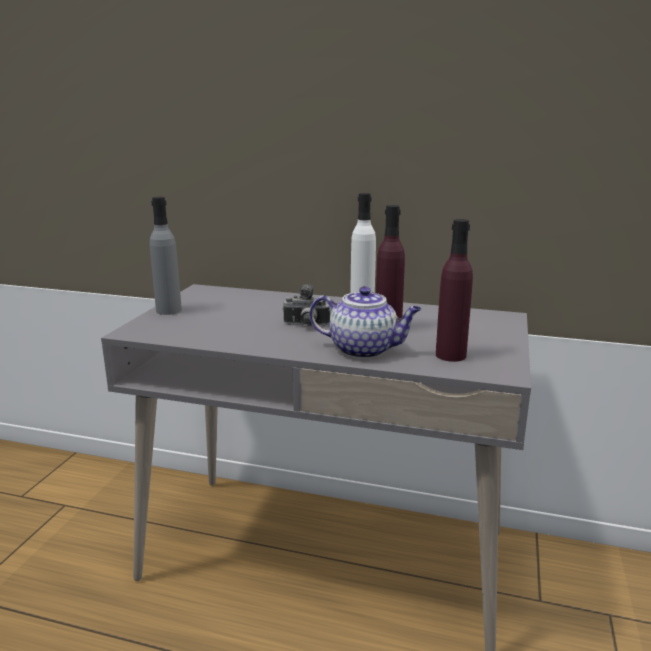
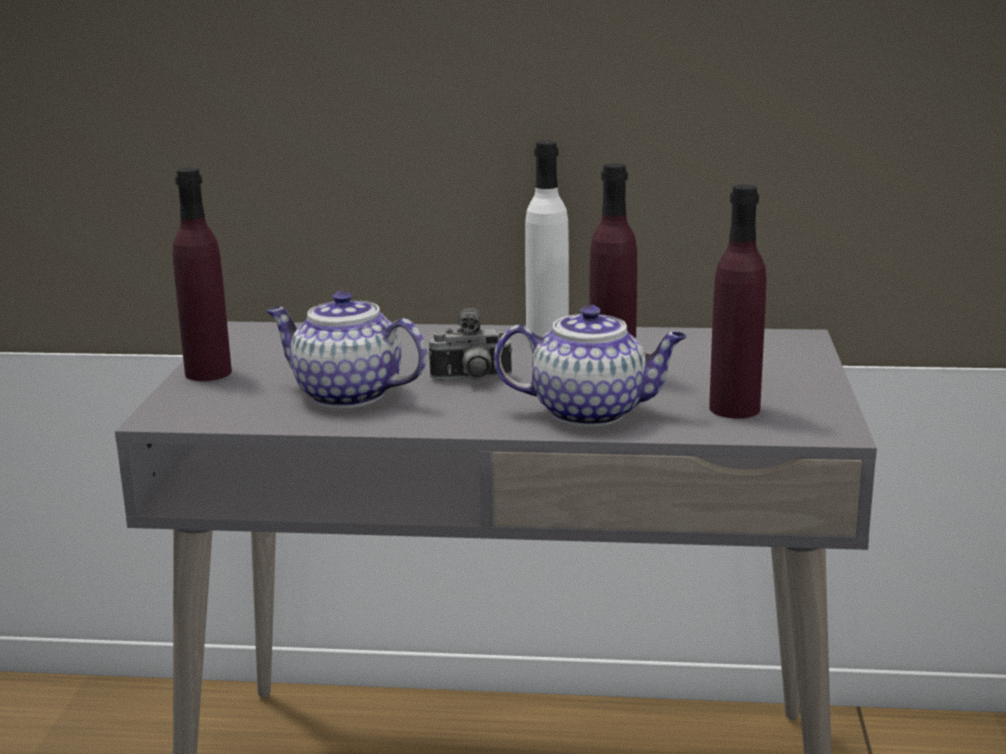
camera: 10 degrees left, 0 degrees up
grey bottle [150,197,182,315] -> purple bottle [173,168,232,381]
none -> teapot [267,291,427,408]

